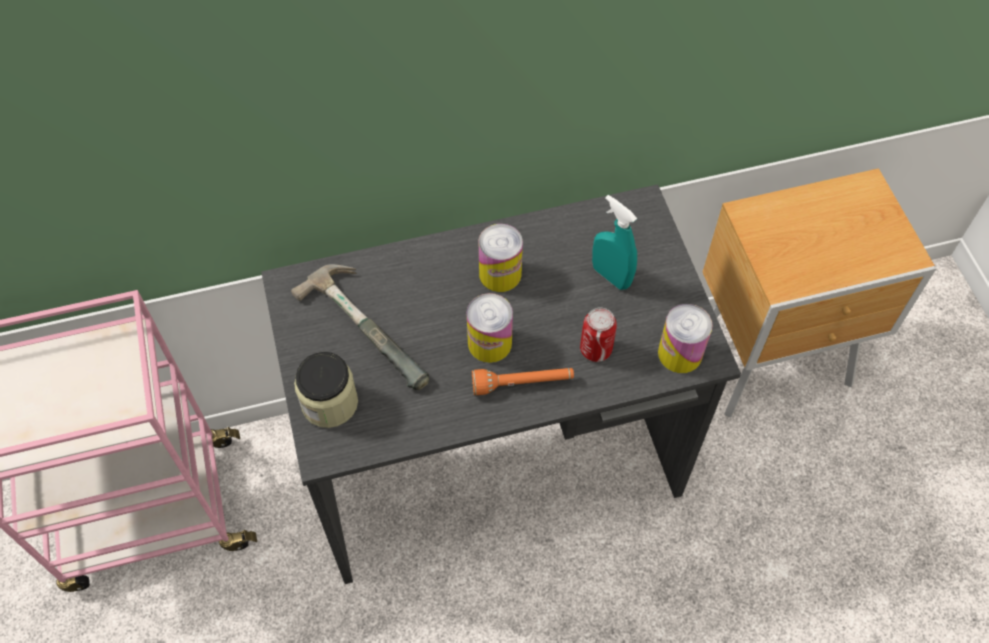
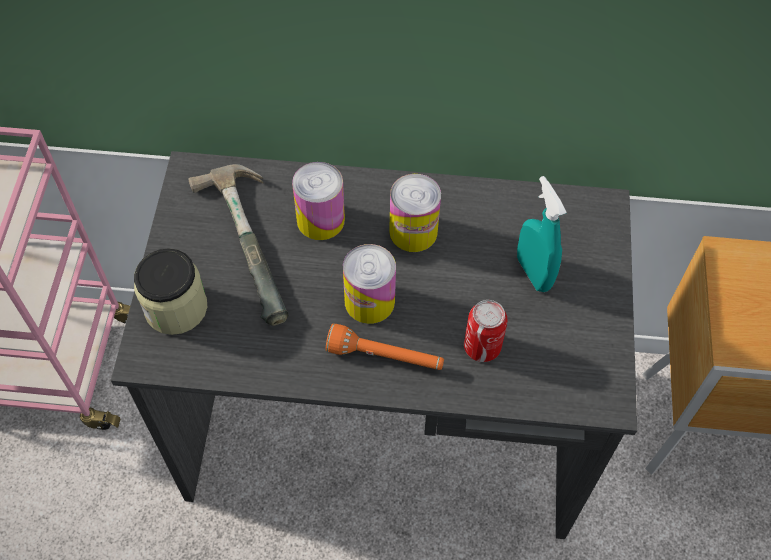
camera: 20 degrees right, 0 degrees up
can [658,304,713,373] -> can moved to [292,162,345,240]

